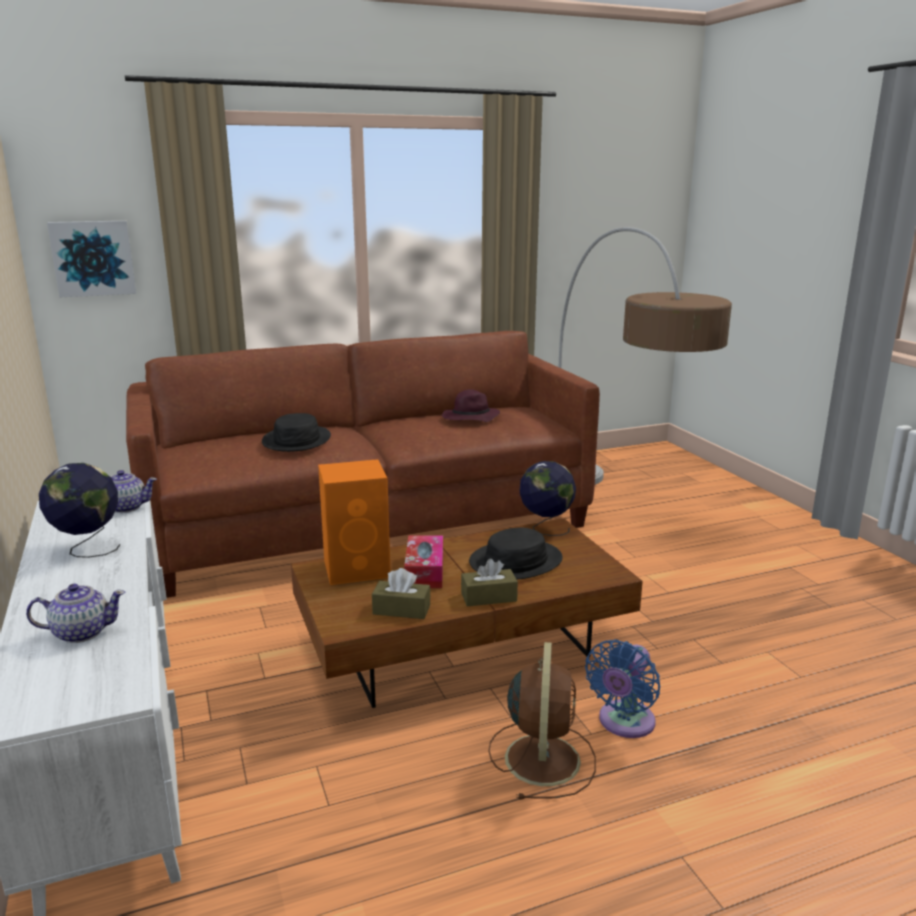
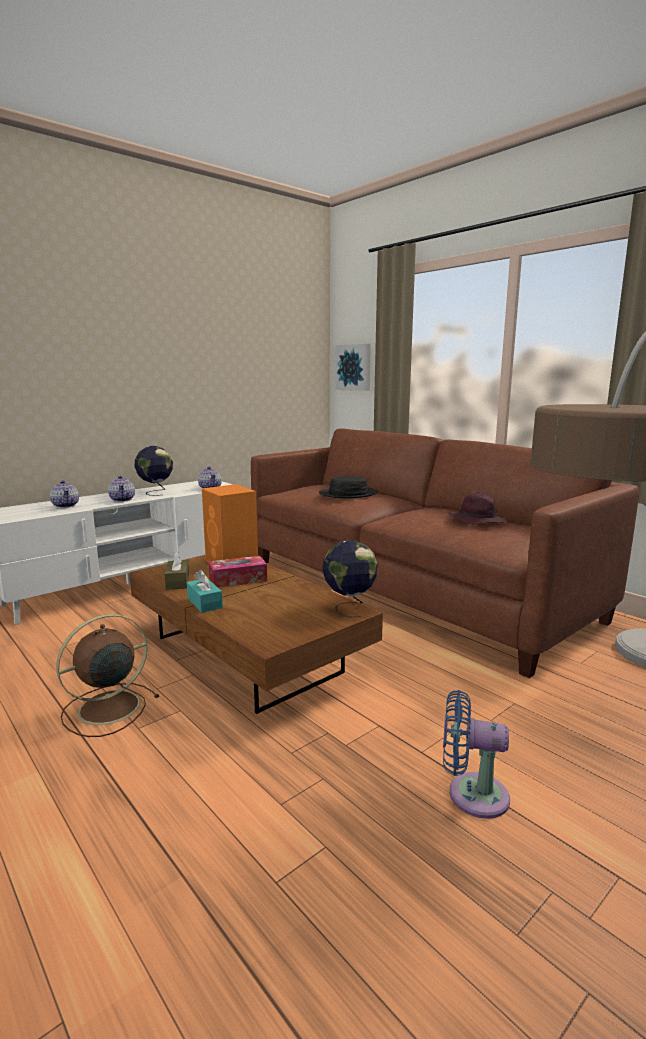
camera: 70 degrees right, 5 degrees down
brown tissue box [461,558,518,606] -> turquoise tissue box [187,570,223,613]
black hat [469,527,563,579] -> none
brown fan [488,642,596,800] -> brown fan turned 150 degrees clockwise [56,614,159,737]
blue fan [585,639,660,738] -> blue fan moved to [443,690,510,819]
none -> teapot [108,476,135,502]

